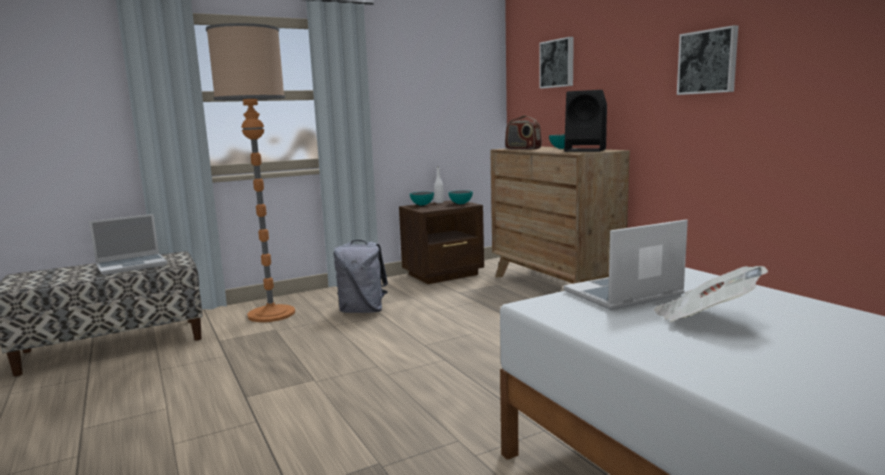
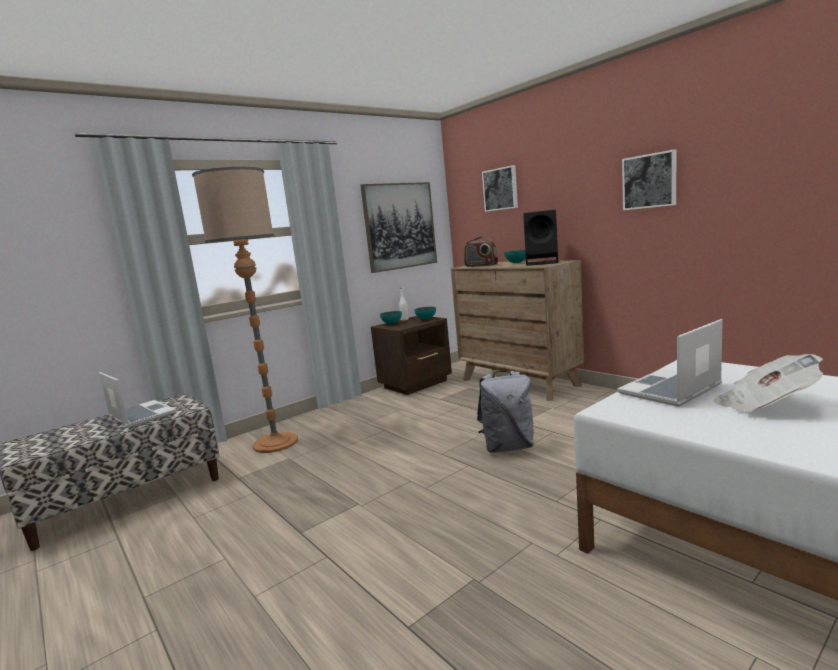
camera: 10 degrees left, 0 degrees up
laptop [89,214,168,275] -> laptop turned 90 degrees counterclockwise [99,372,176,428]
grey backpack [334,240,388,313] -> grey backpack moved to [477,371,534,453]
none -> picture [360,182,437,273]

